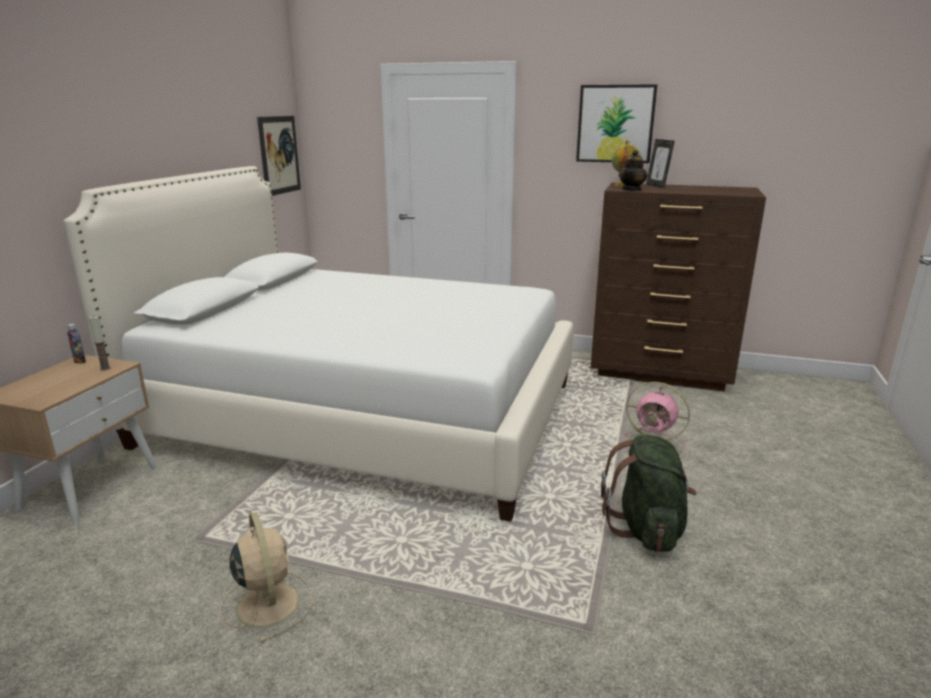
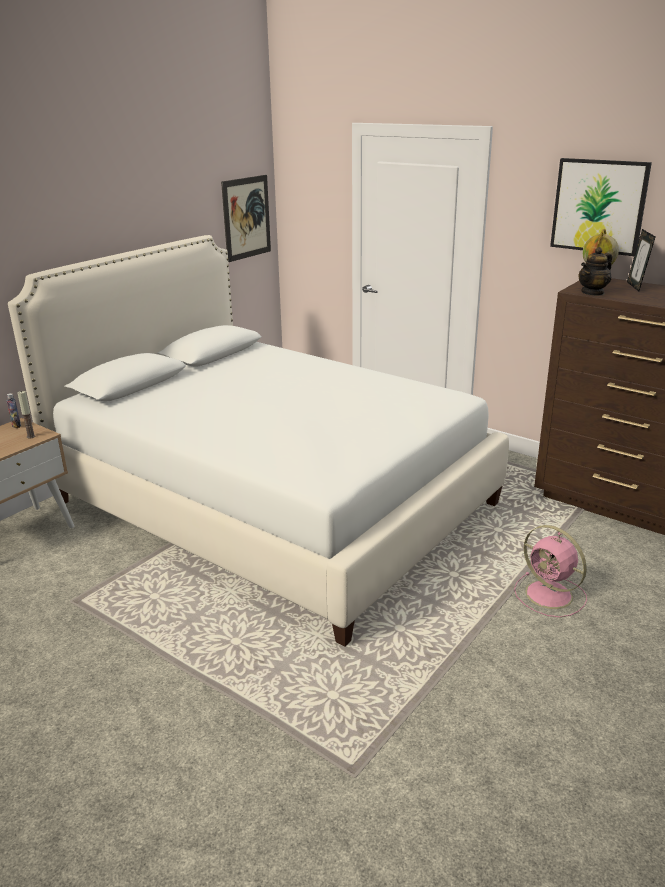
camera: 20 degrees right, 5 degrees up
beige fan [220,513,312,643] -> none
green backpack [601,435,697,552] -> none

